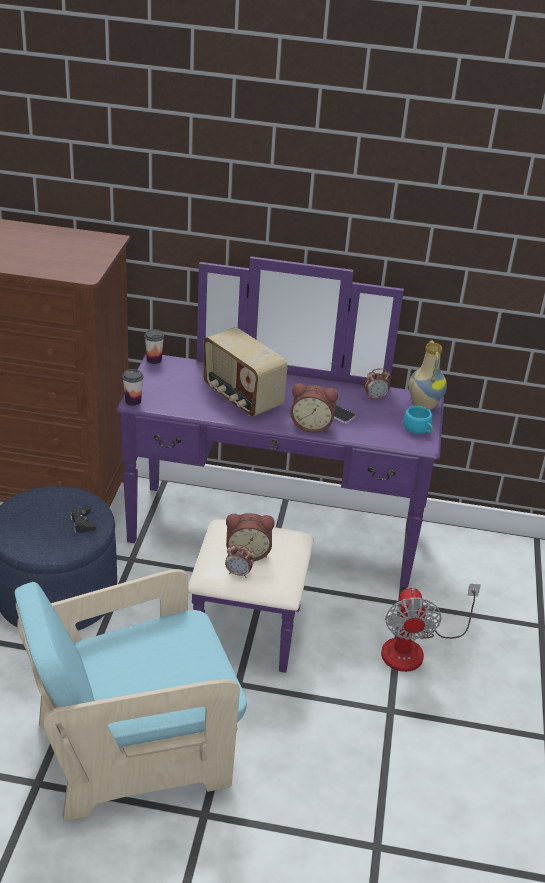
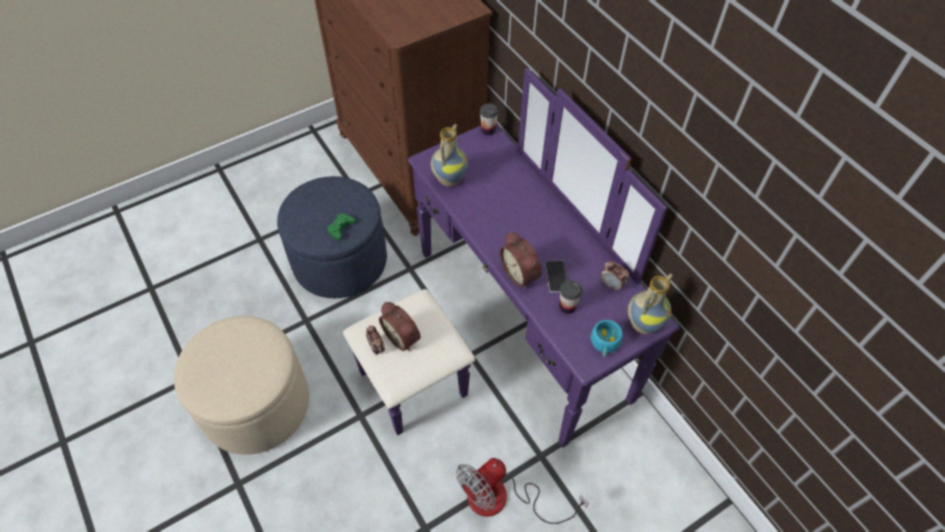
camera: 50 degrees right, 20 degrees up
turquoise armchair [15,569,247,821] -> beige ottoman [174,316,309,455]
black game controller [70,506,96,533] -> green game controller [328,214,355,240]
cup [122,369,143,406] -> cup moved to [559,280,583,314]
radio [203,327,288,417] -> none
none -> vase [431,124,468,187]

